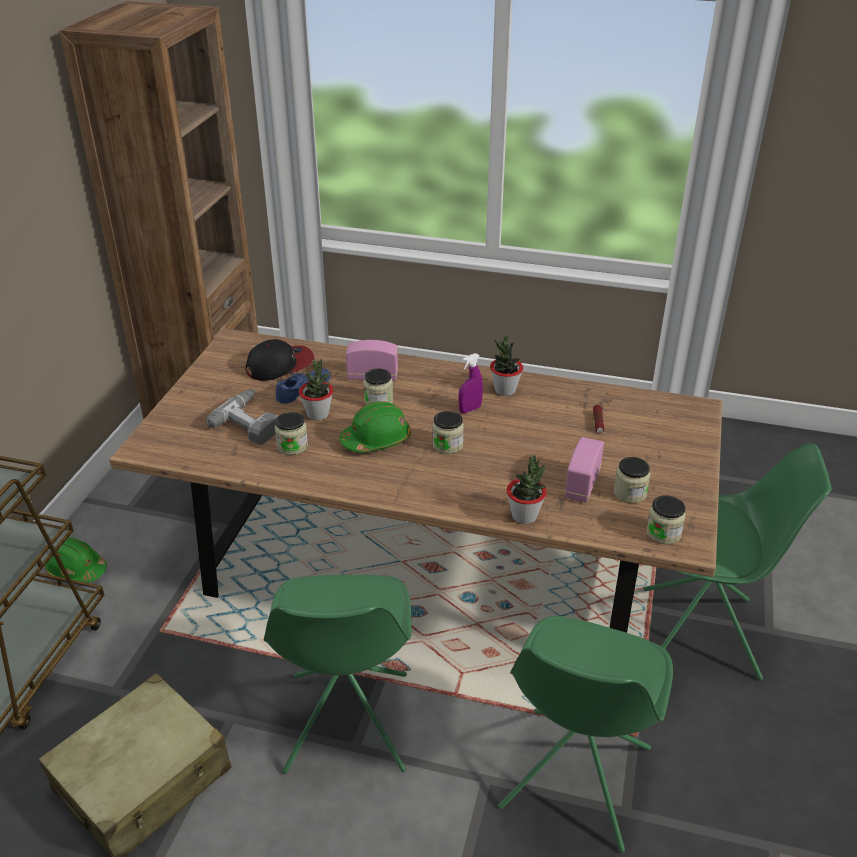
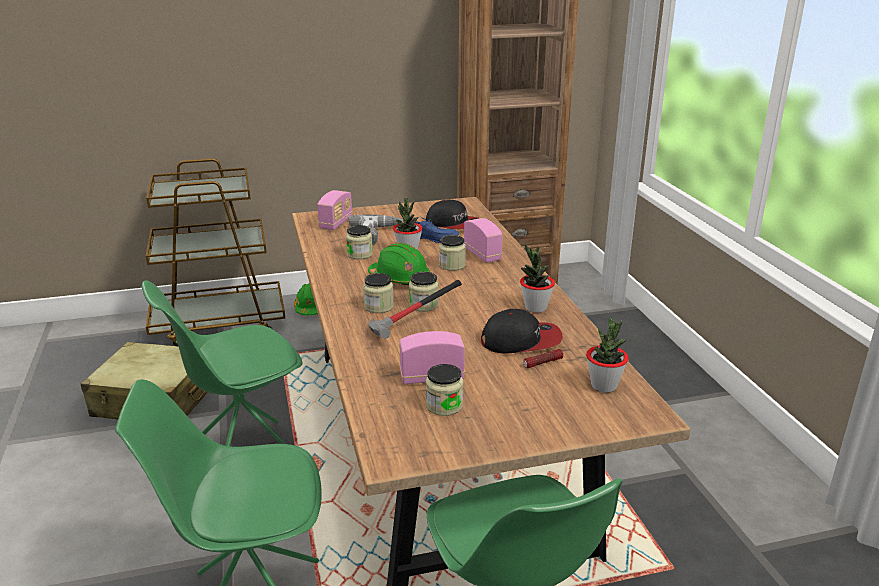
camera: 60 degrees right, 10 degrees down
purple spray bottle [458,353,483,413] -> none
potted plant [507,455,547,524] -> potted plant moved to [586,317,629,393]
jar [646,496,686,544] -> jar moved to [363,273,394,313]
none -> radio [317,190,352,230]
none -> hammer [369,280,462,339]
none -> cap [481,309,563,354]

